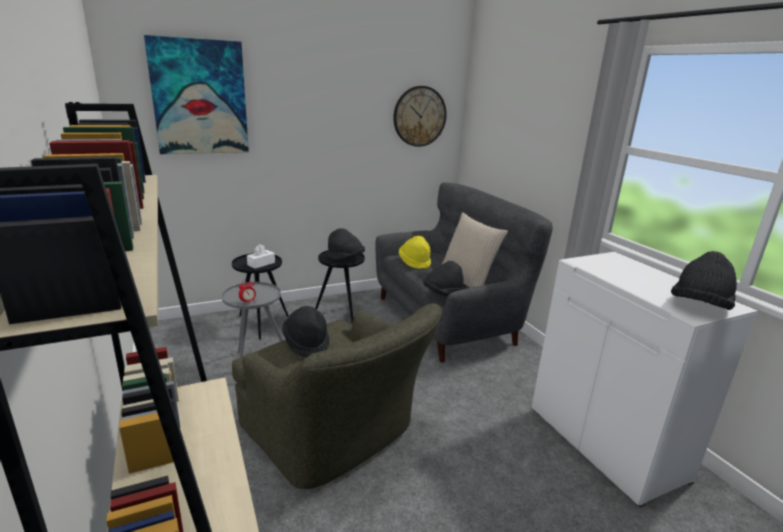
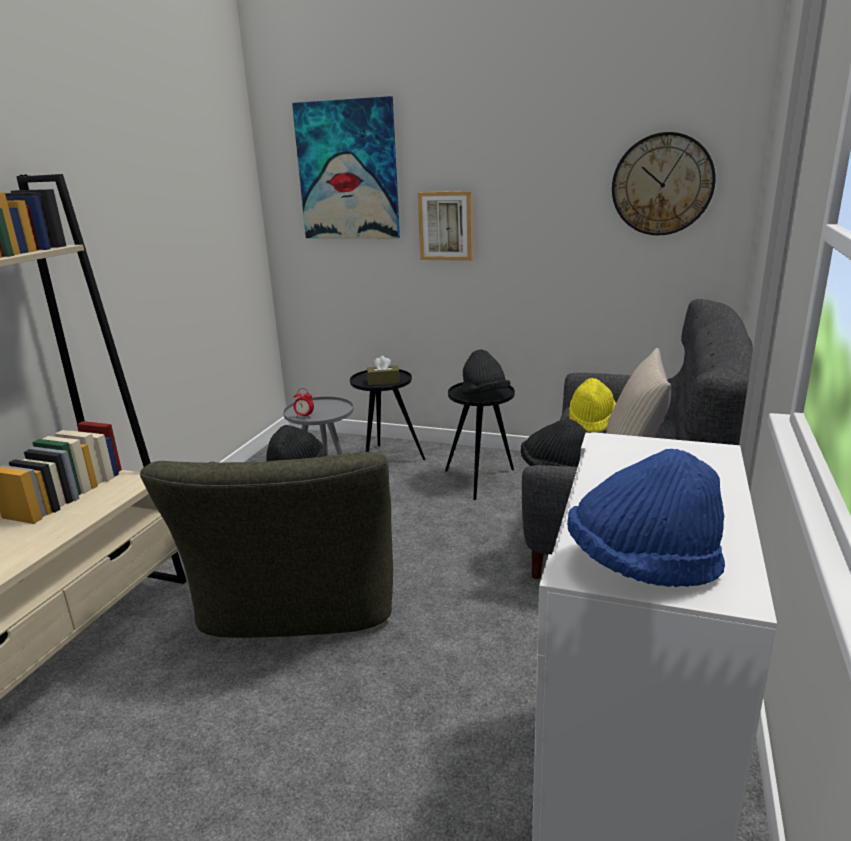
camera: 45 degrees right, 0 degrees up
white tissue box [247,244,275,269] -> brown tissue box [367,356,400,385]
black hat [671,251,737,310] -> blue hat [567,449,725,587]
none -> picture [418,191,473,261]

